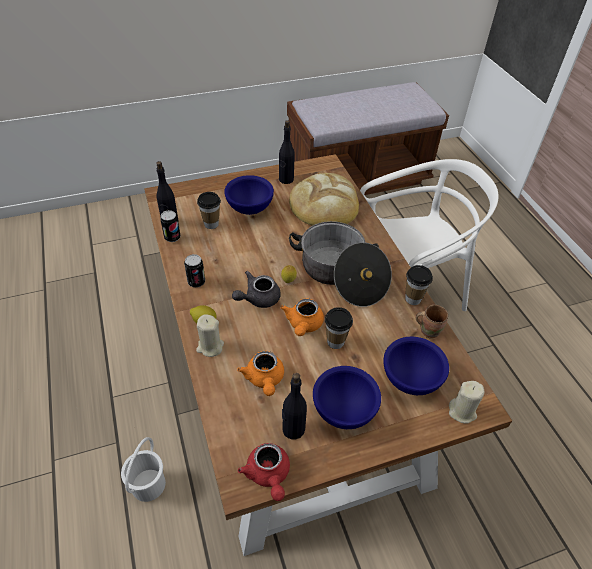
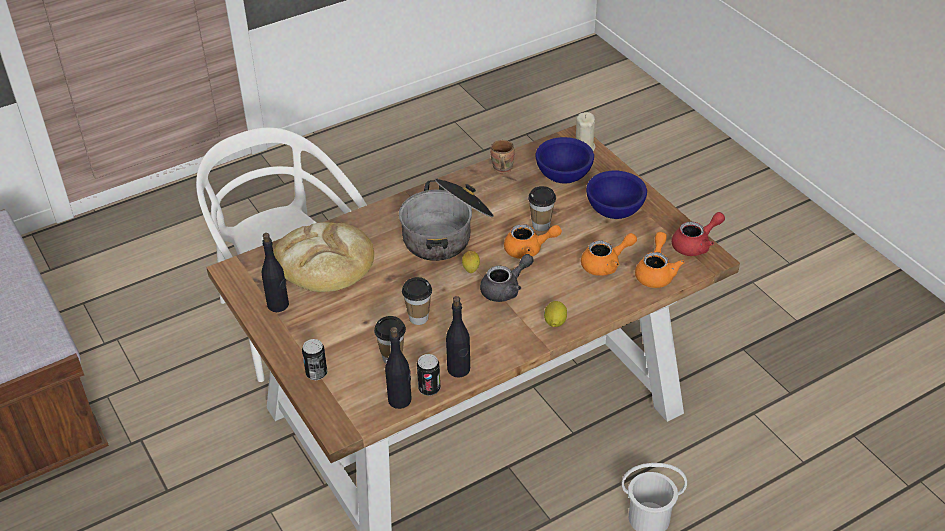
camera: 100 degrees left, 5 degrees down
can [184,254,205,288] -> can moved to [302,339,328,380]
beige candle [196,314,224,357] -> none
blue bowl [224,175,274,215] -> none
grey teapot [232,271,281,308] -> grey teapot turned 75 degrees counterclockwise [480,254,533,302]
black bottle [282,373,307,440] -> black bottle moved to [446,296,470,377]
cup [405,265,433,305] -> cup moved to [402,277,432,325]
none -> orange teapot [635,232,685,288]

